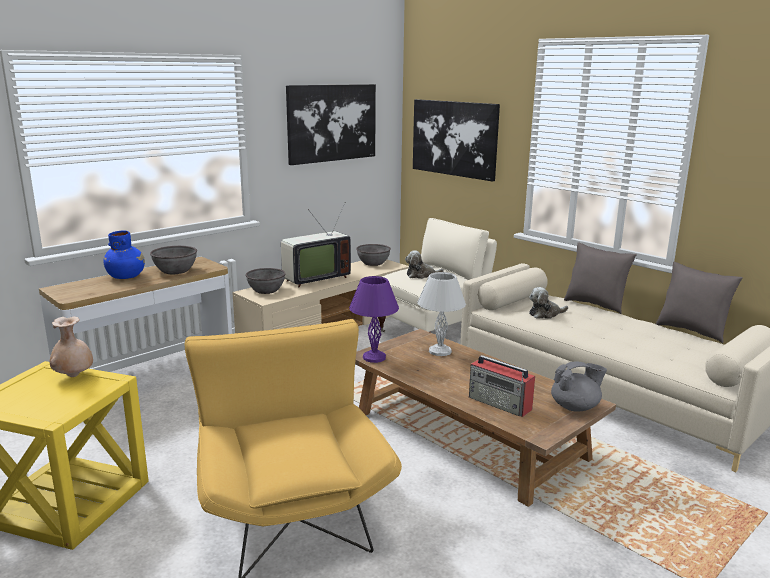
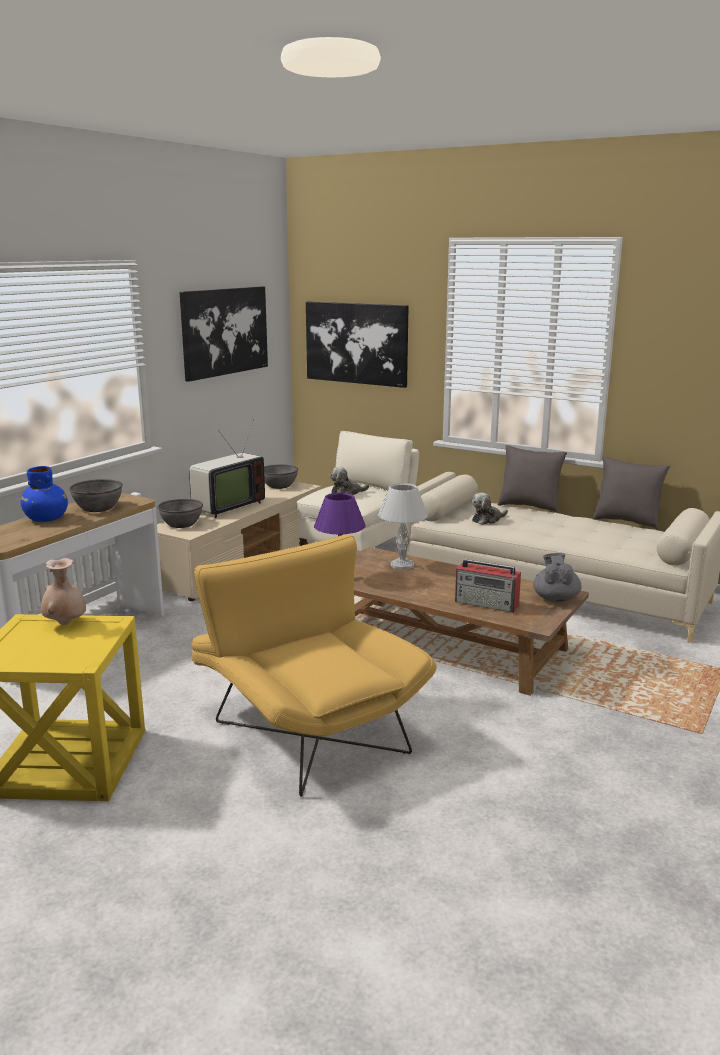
camera: 15 degrees left, 0 degrees up
grey teapot [551,361,607,412] -> grey teapot turned 60 degrees counterclockwise [533,553,582,603]

